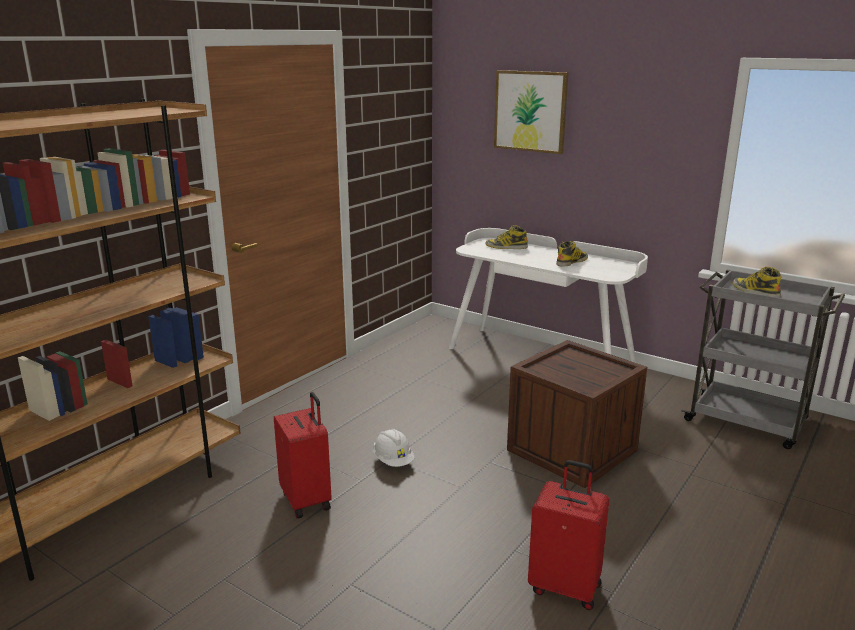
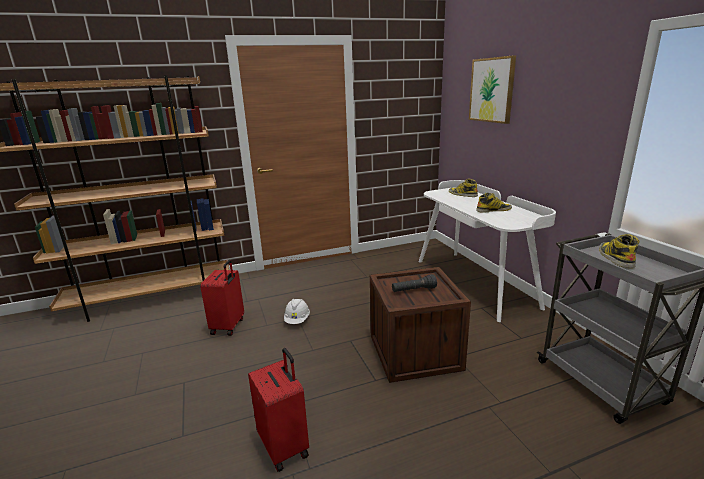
camera: 35 degrees right, 0 degrees up
none -> black flashlight [392,274,437,292]

